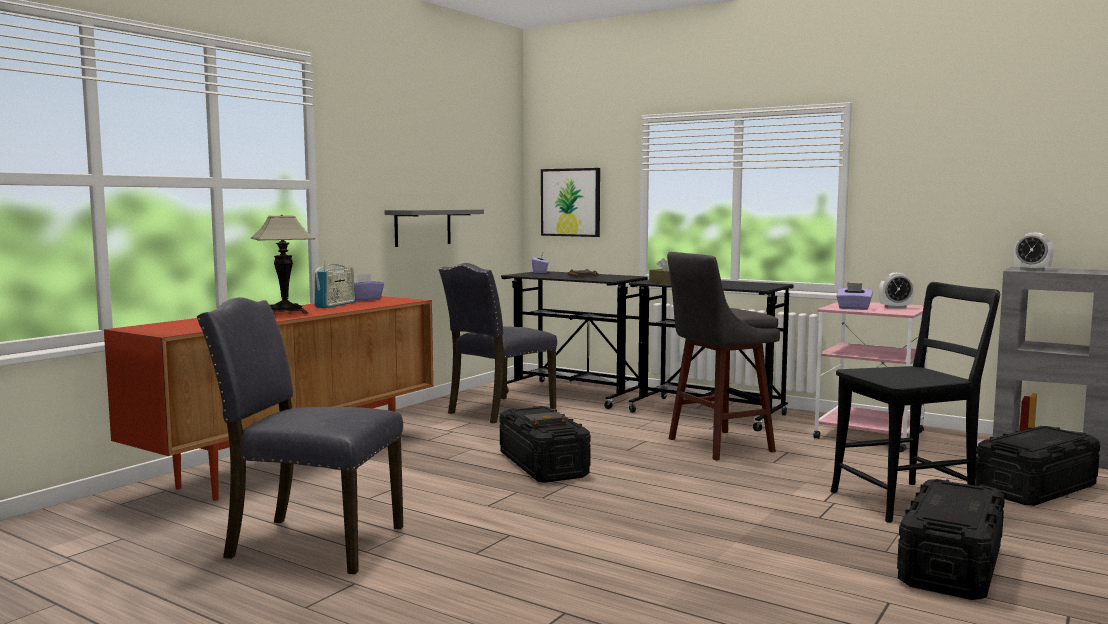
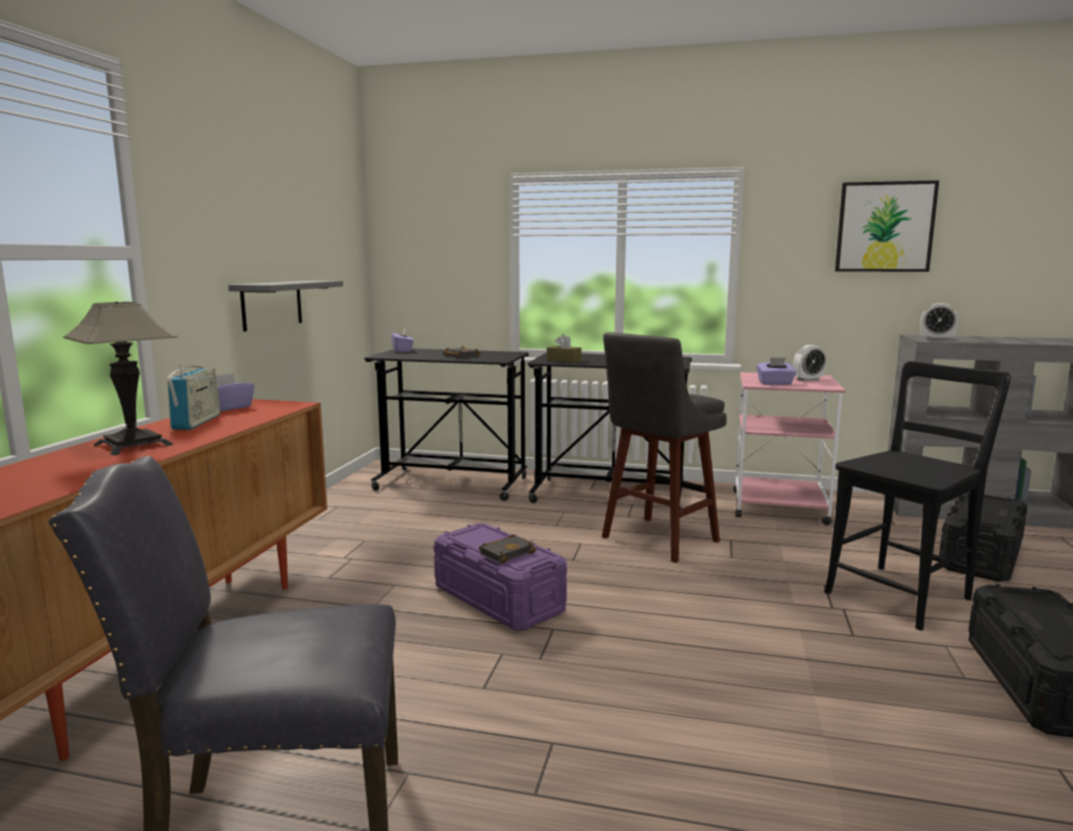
camera: 20 degrees left, 5 degrees up
grey chair [439,263,557,423] -> none
black storage box [500,406,591,483] -> purple storage box [434,523,567,631]
picture [541,168,600,237] -> picture moved to [835,180,939,272]

